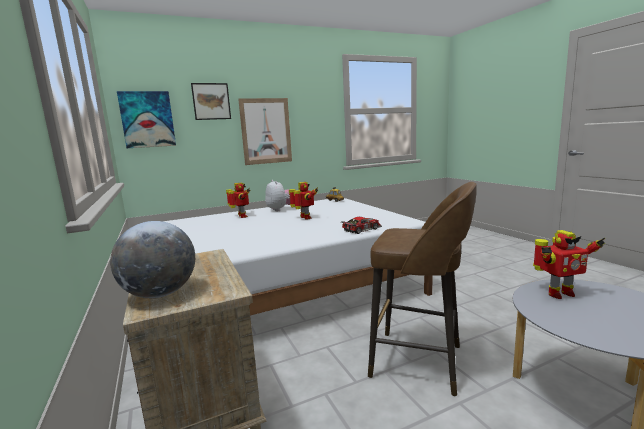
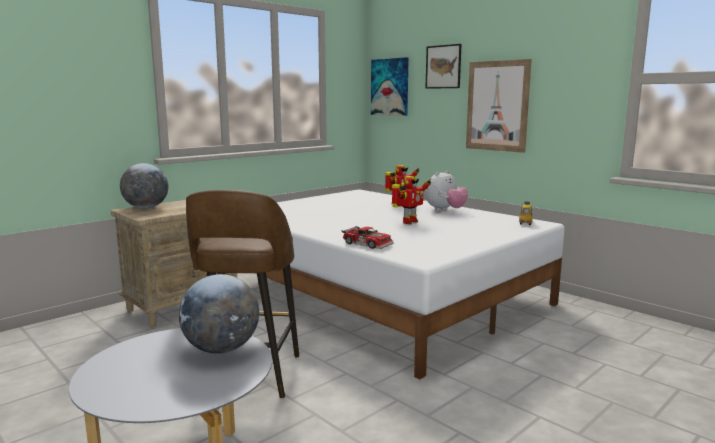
camera: 70 degrees right, 0 degrees up
toy robot [533,230,605,299] -> globe [179,274,259,354]

